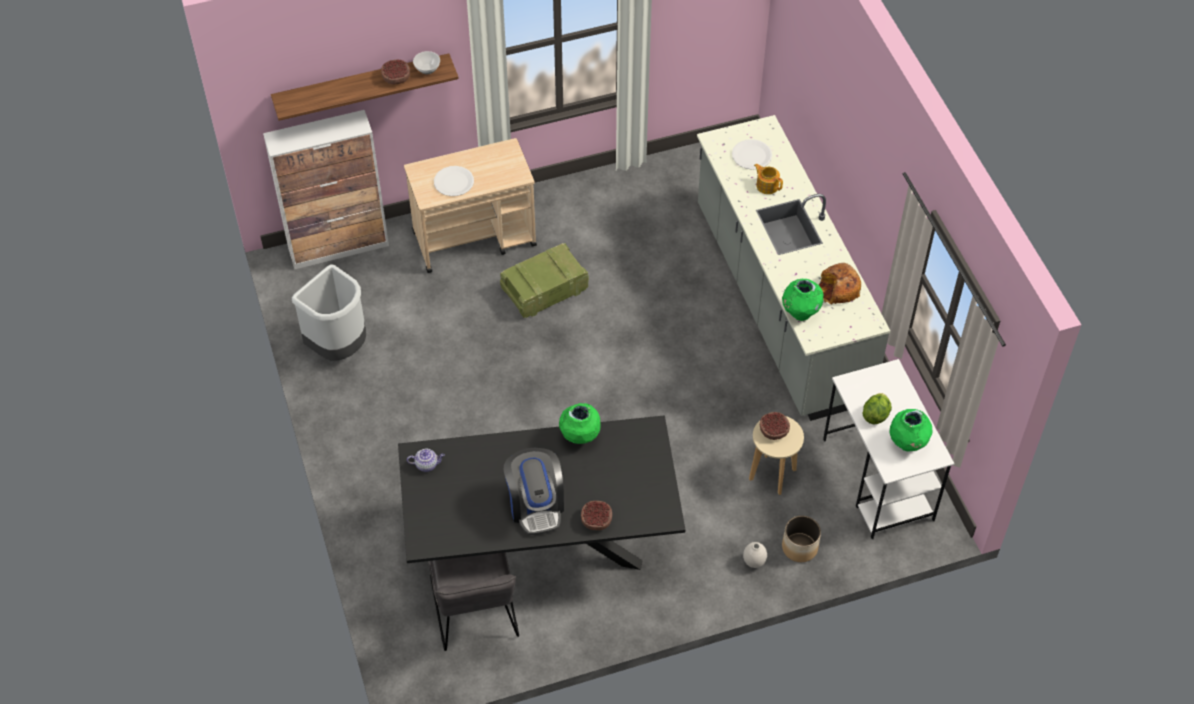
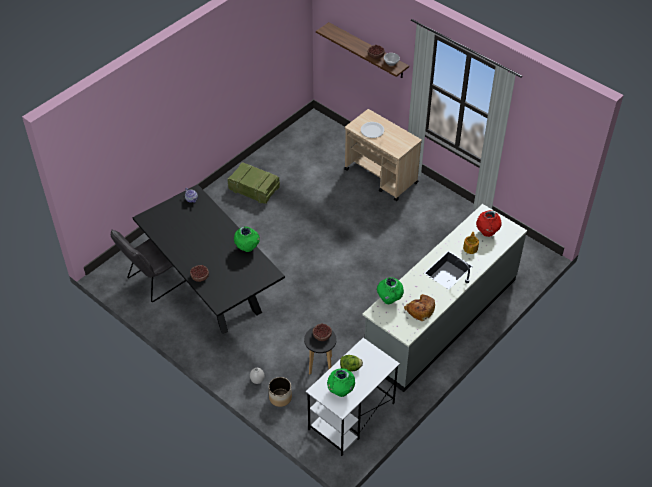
camera: 60 degrees right, 5 degrees down
cabinet [263,110,389,269] -> none
grey trash can [292,264,366,361] -> none
crate [500,243,589,318] -> crate moved to [228,162,280,204]
coffee machine [504,448,564,535] -> none
white plate [732,139,772,170] -> red vase [476,210,501,237]
beige stool [749,416,804,495] -> black stool [304,327,336,374]

